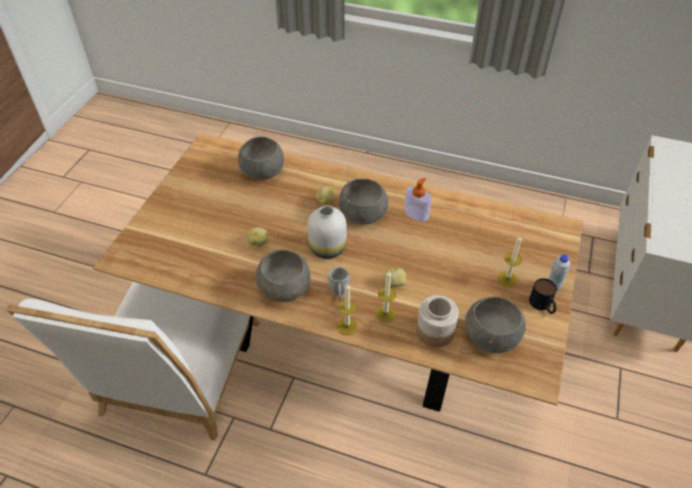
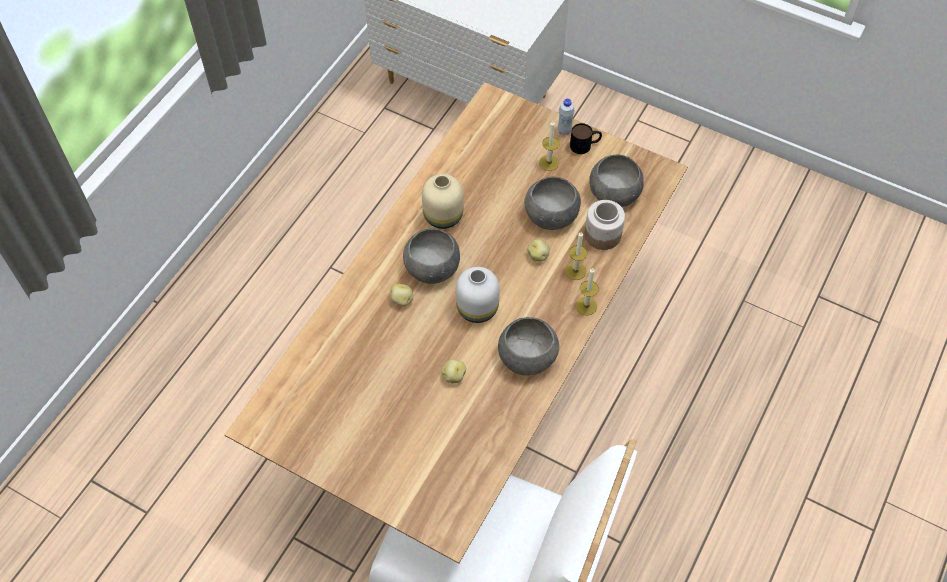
camera: 80 degrees left, 10 degrees up
grey bowl [238,137,284,180] -> grey bowl moved to [525,177,581,230]
grey mug [328,267,350,302] -> none
soap dispenser [404,178,431,222] -> beige vase [422,174,463,229]

